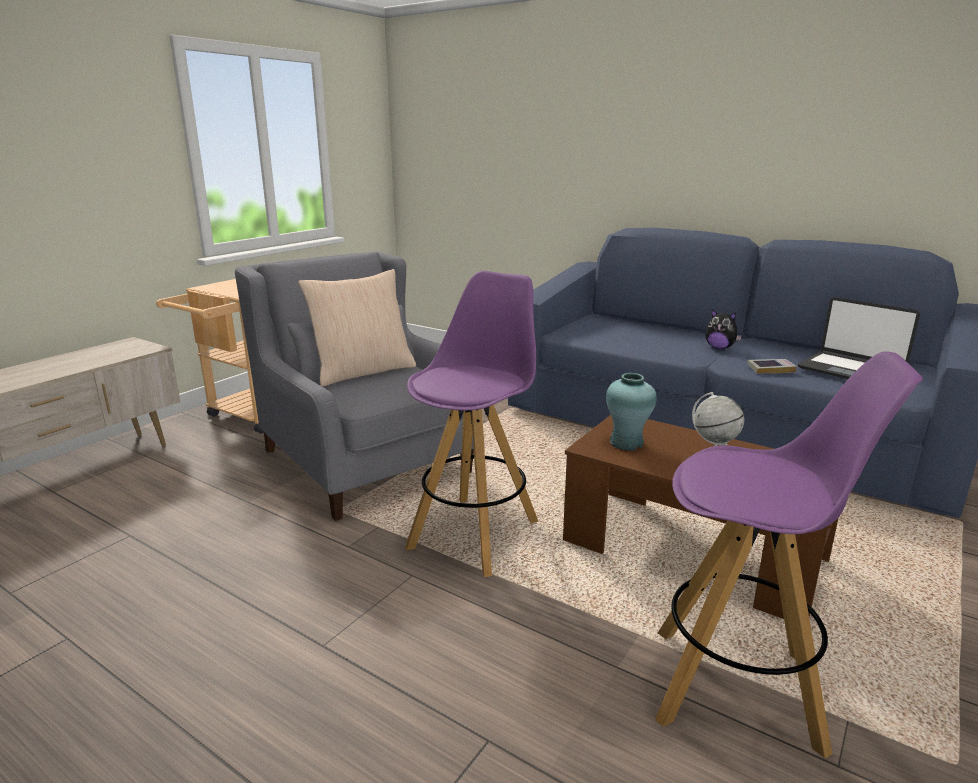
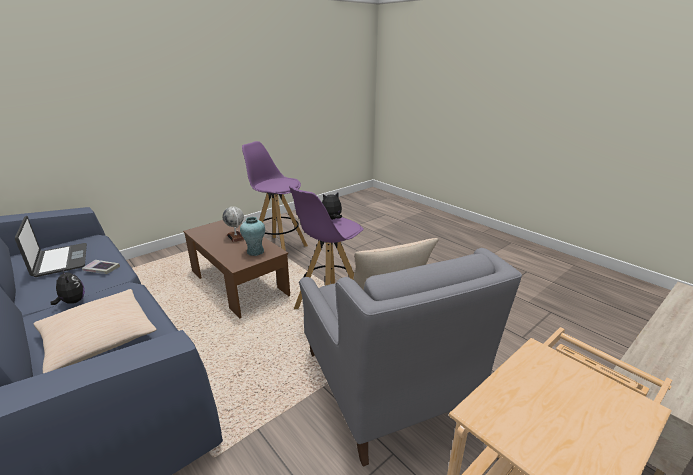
camera: 165 degrees left, 5 degrees up
none -> beige pillow [33,289,157,373]
none -> plush toy [322,192,342,220]

